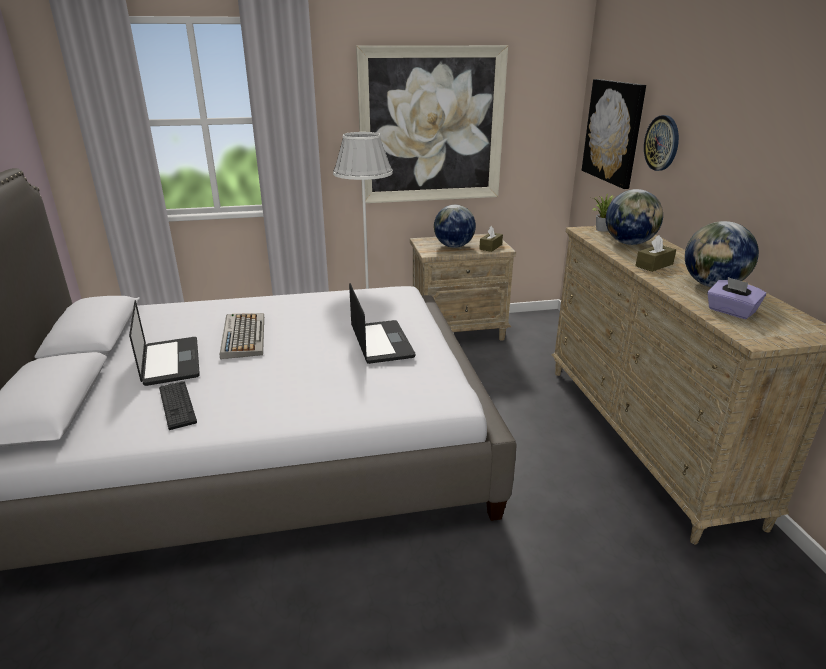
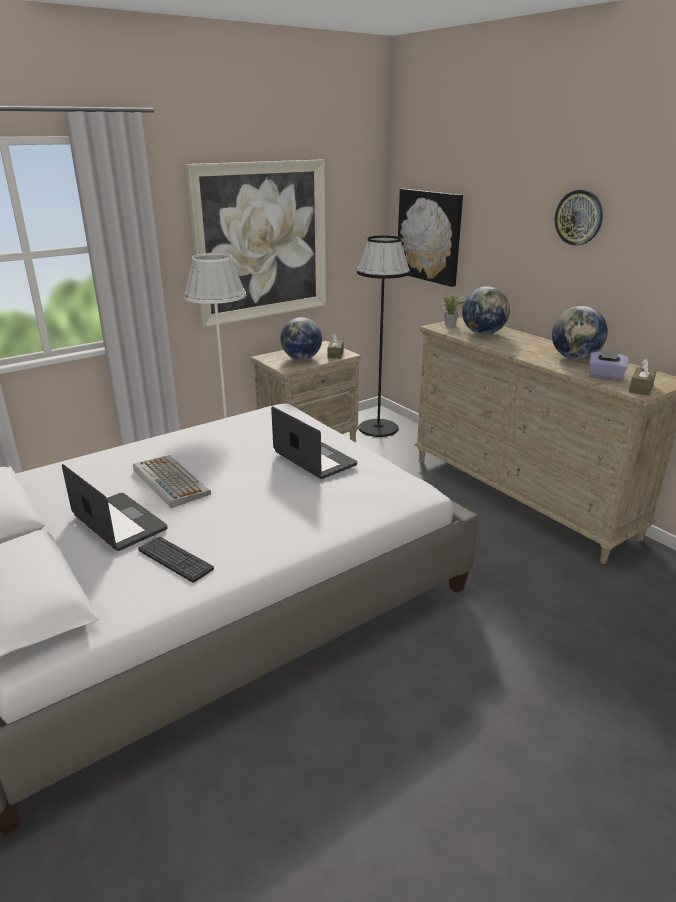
camera: 25 degrees left, 0 degrees up
brown tissue box [636,235,676,272] -> brown tissue box moved to [629,359,657,396]
wall clock [644,115,679,171] -> wall clock moved to [555,190,603,246]
none -> black floor lamp [357,235,410,437]

